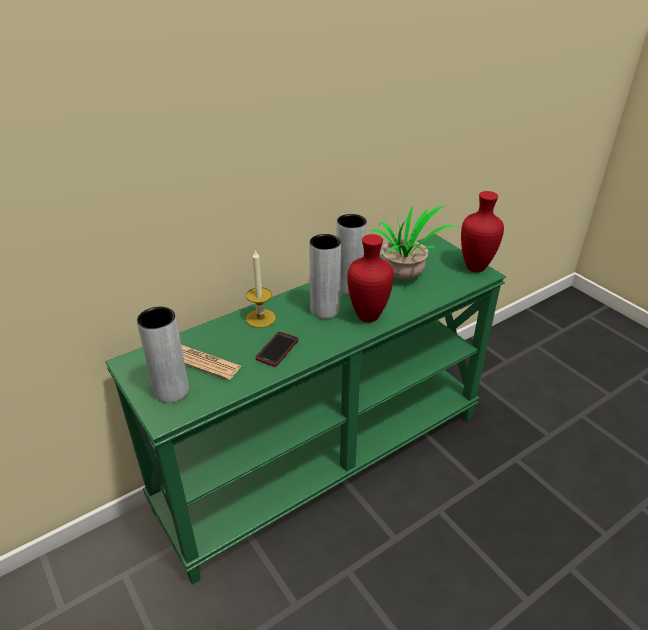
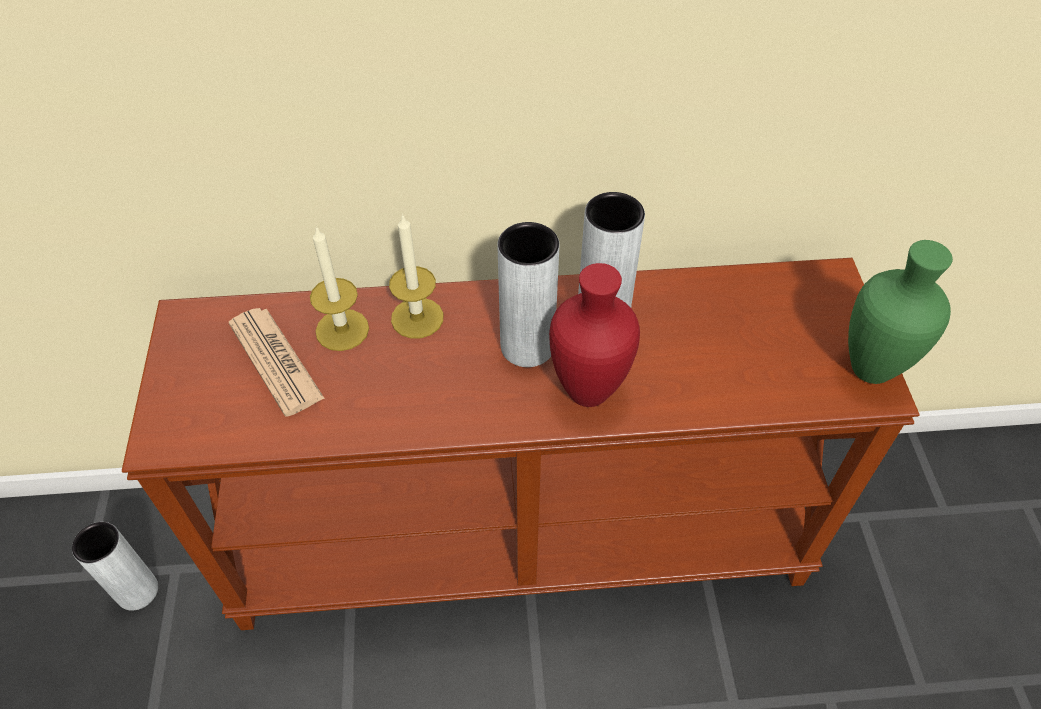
camera: 30 degrees right, 15 degrees up
green console table [105,234,506,585] -> brown console table [122,258,920,630]
grey vase [137,307,189,403] -> grey vase moved to [72,522,158,611]
phone [255,332,299,367] -> none
potted plant [369,205,457,280] -> none
red vase [461,191,504,272] -> green vase [848,240,953,384]
none -> candle [310,226,369,351]

